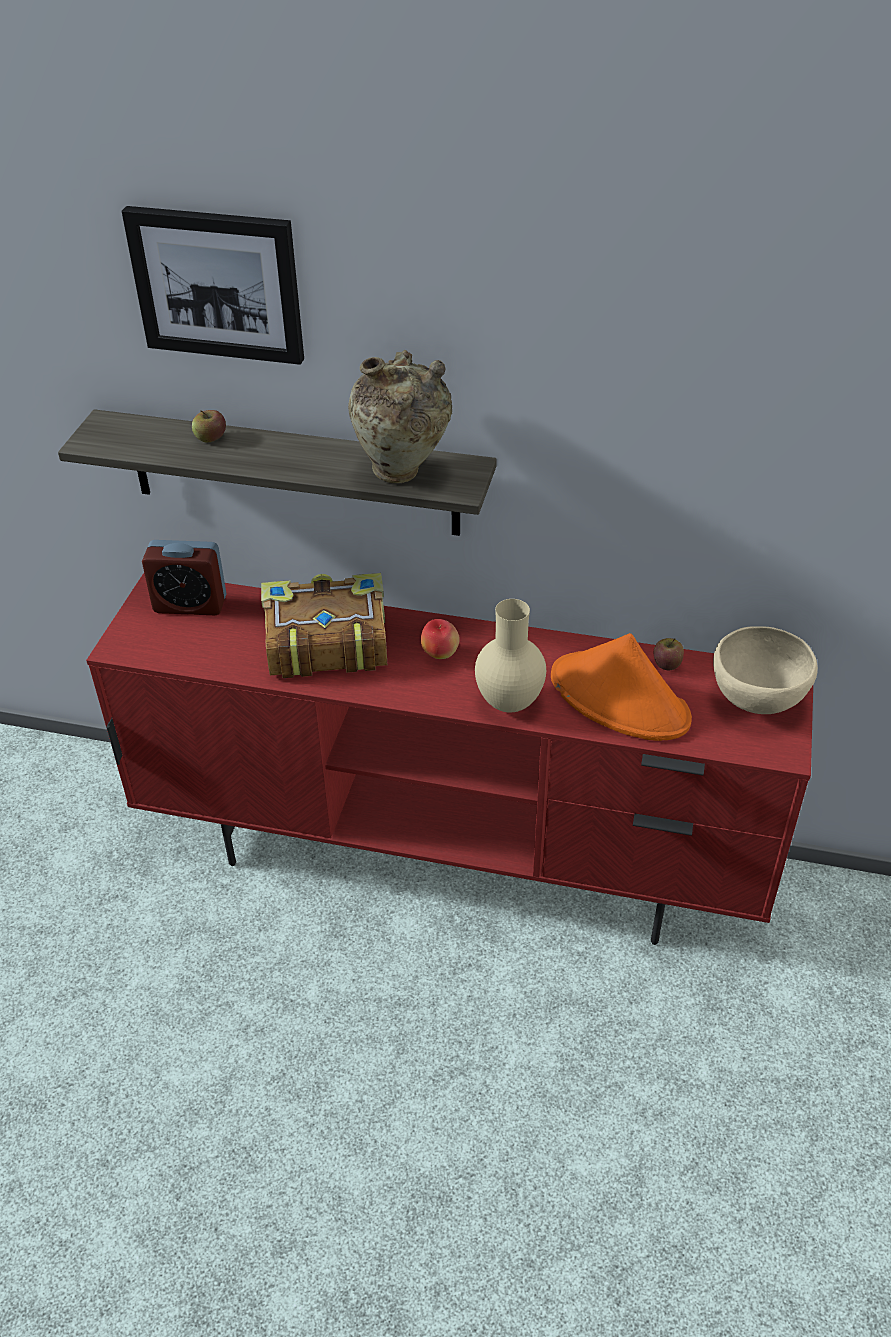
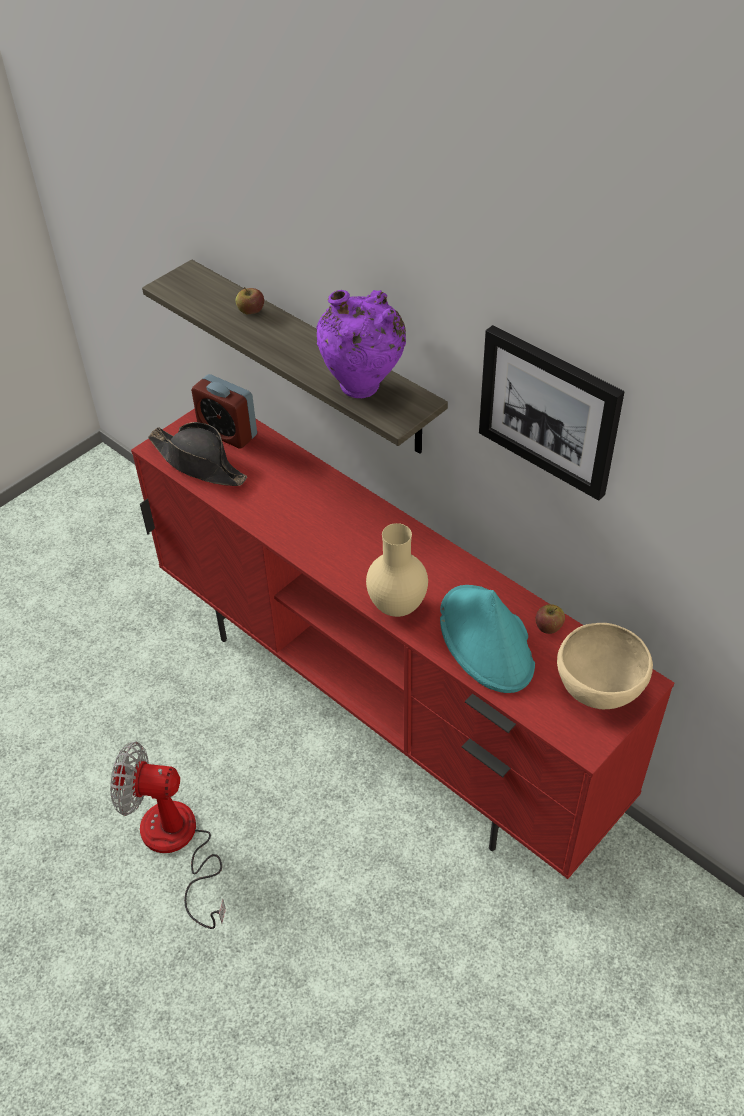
camera: 30 degrees right, 5 degrees up
picture [122,206,304,365] -> picture moved to [479,325,625,501]
book [261,573,387,678] -> none
beige vase [348,350,452,483] -> purple vase [316,290,406,398]
apple [421,619,460,659] -> none
orange hat [551,633,692,741] -> turquoise hat [440,585,535,693]
none -> fan [110,742,226,929]
none -> black hat [148,422,247,486]

